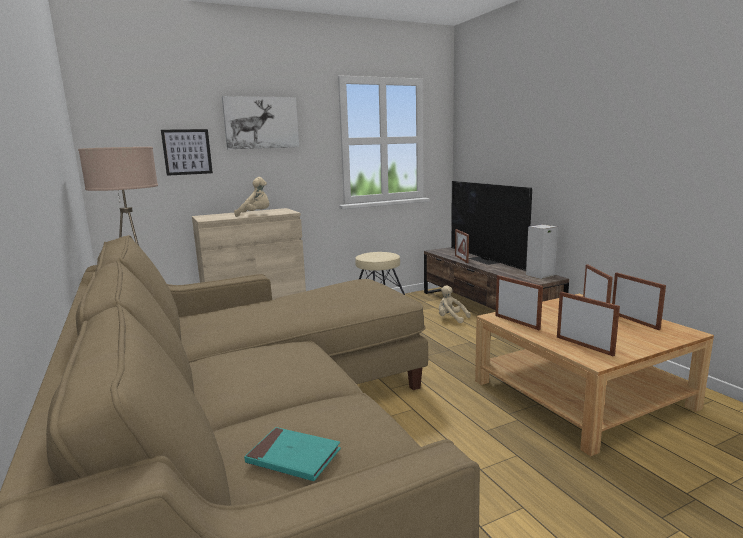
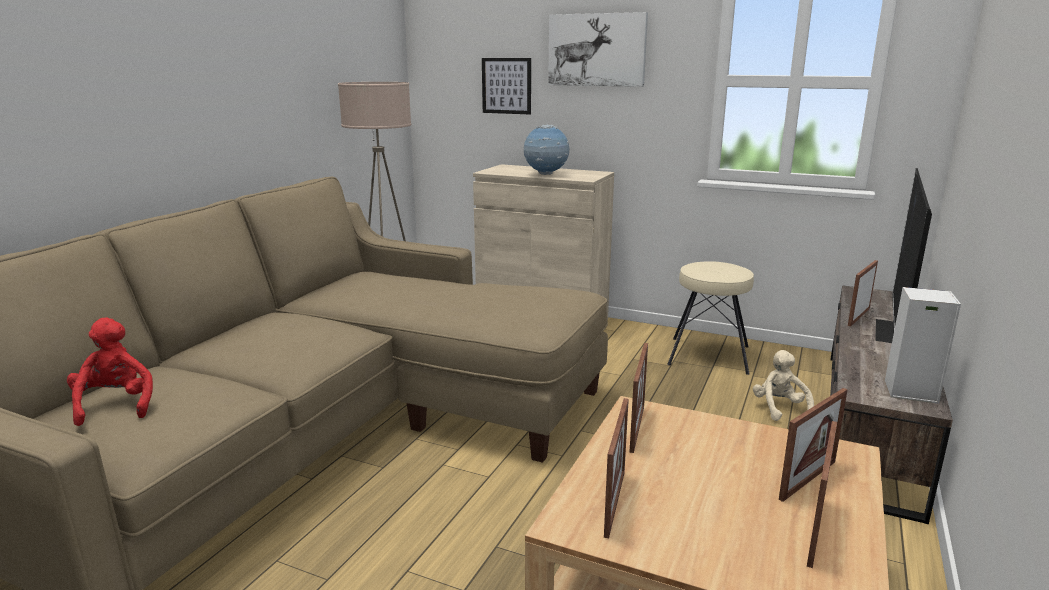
camera: 50 degrees right, 5 degrees up
beige plush toy [234,177,269,217] -> globe [524,125,570,175]
turquoise book [244,427,341,481] -> red plush toy [67,318,153,426]

